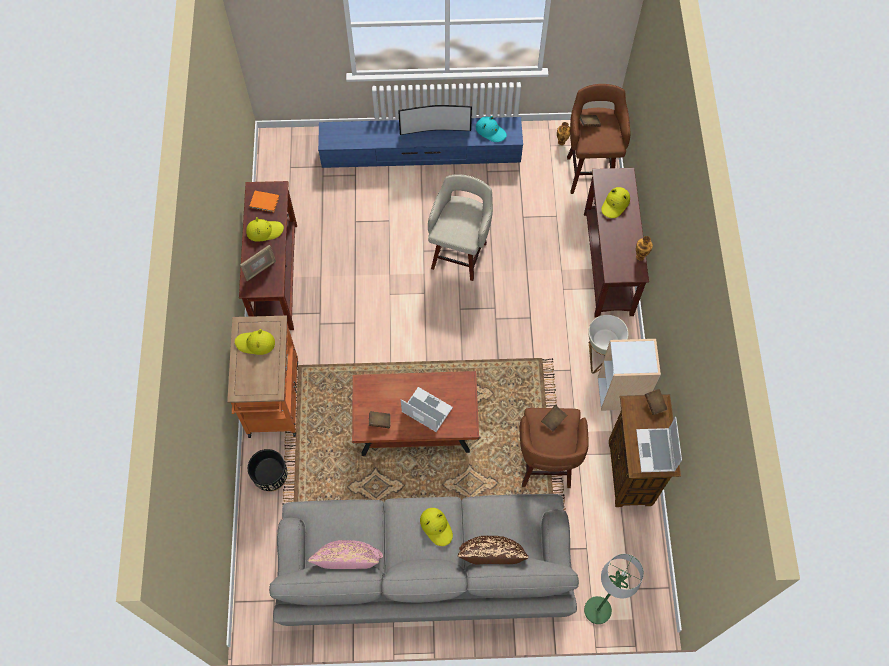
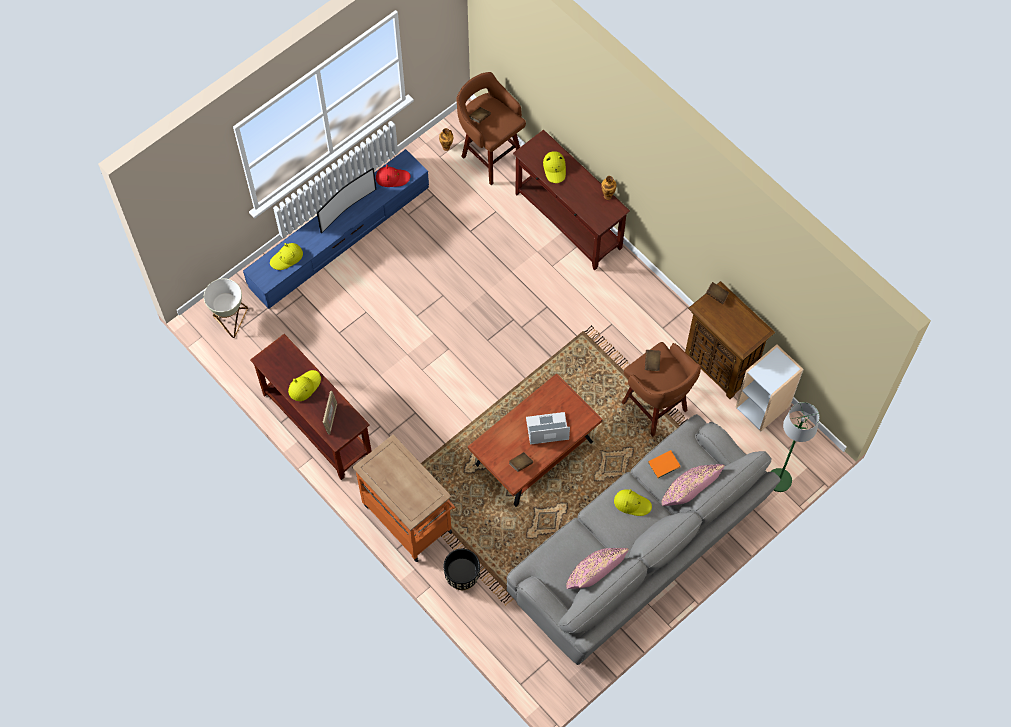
camera: 40 degrees left, 0 degrees up
yellow hat [235,329,275,355] -> yellow hat moved to [270,243,303,270]
orange book [250,191,279,212] -> orange book moved to [648,450,680,478]
beige stool [428,174,493,281] -> none
brown pillow [458,536,529,565] -> pink pillow [661,464,725,506]
turquoise hat [476,116,507,142] -> red hat [376,165,411,187]
planter [588,315,629,374] -> planter moved to [204,278,248,338]
bookcase [598,339,661,411] -> bookcase moved to [736,344,804,431]
laptop [636,417,682,472] -> none

